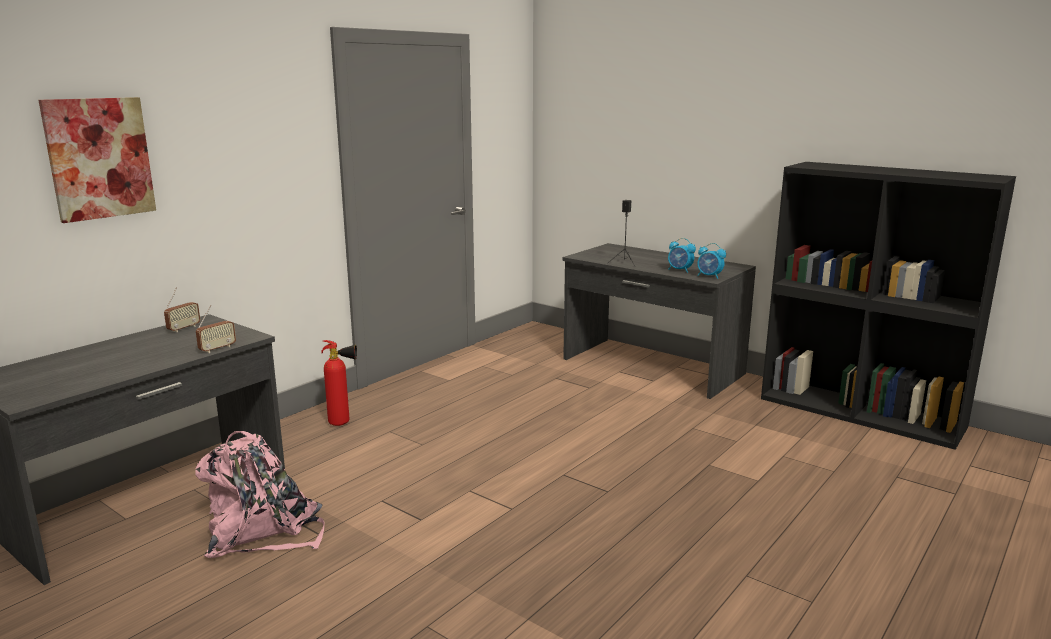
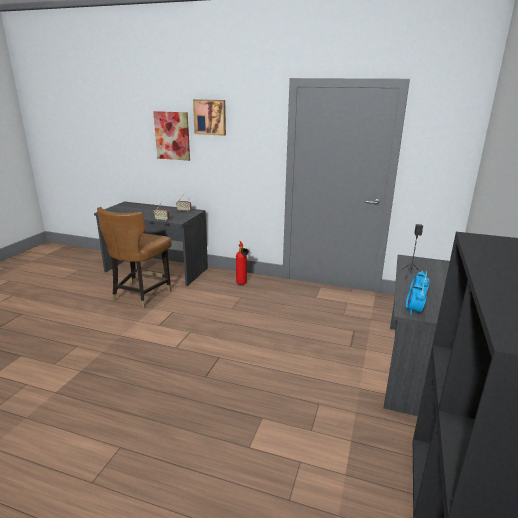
camera: 70 degrees right, 5 degrees up
pink backpack [195,431,325,558] -> brown chair [97,207,171,308]
none -> picture [193,99,226,136]

